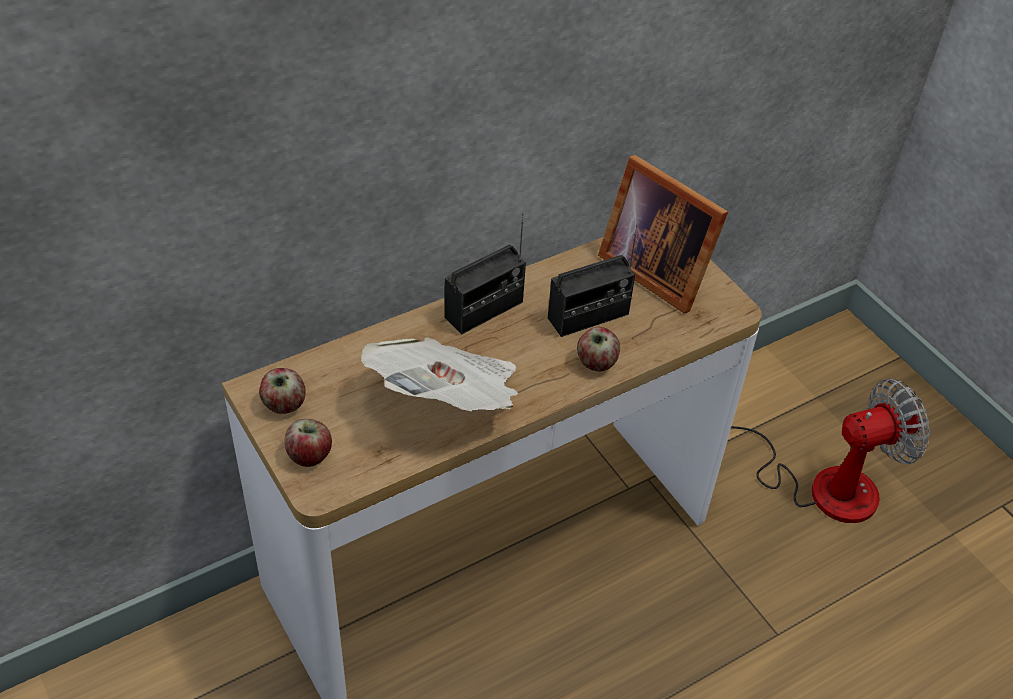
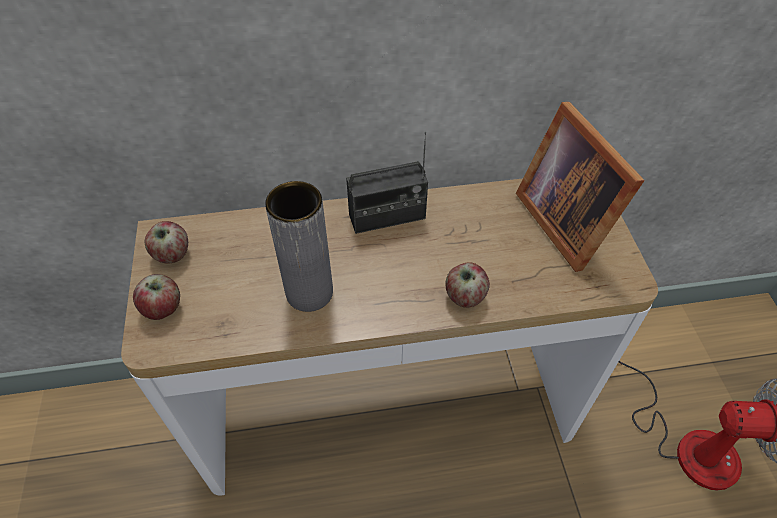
camera: 25 degrees right, 5 degrees up
newspaper [361,338,518,411] -> grey vase [265,181,333,312]
radio [548,225,638,337] -> none

